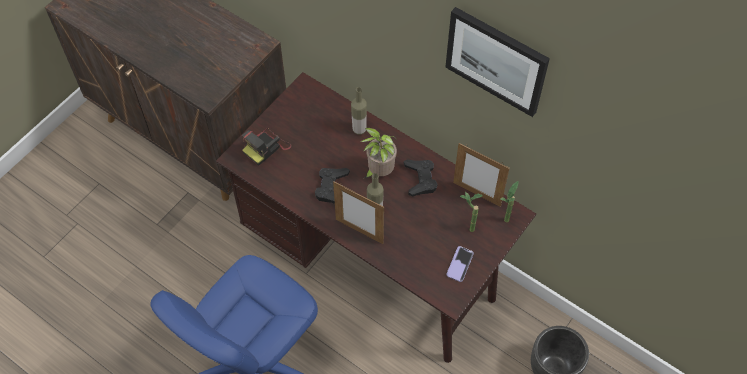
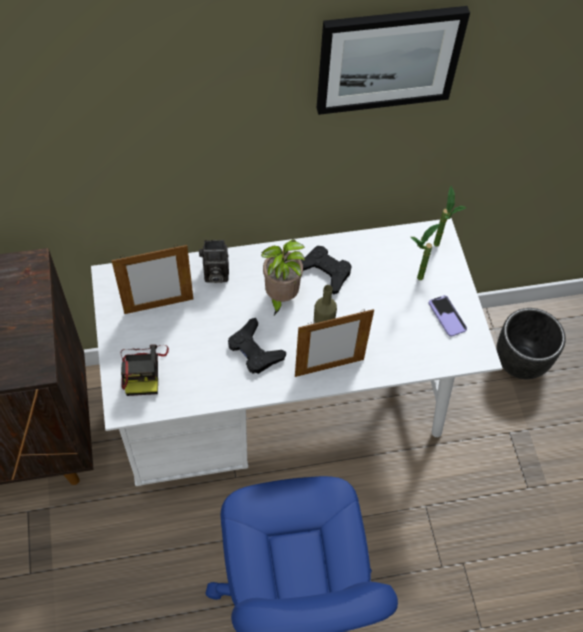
camera: 50 degrees left, 0 degrees up
brown desk [216,72,536,363] -> white desk [91,218,502,486]
bottle [351,87,367,135] -> camera [199,240,229,283]
picture frame [453,143,510,207] -> picture frame moved to [111,245,193,314]

